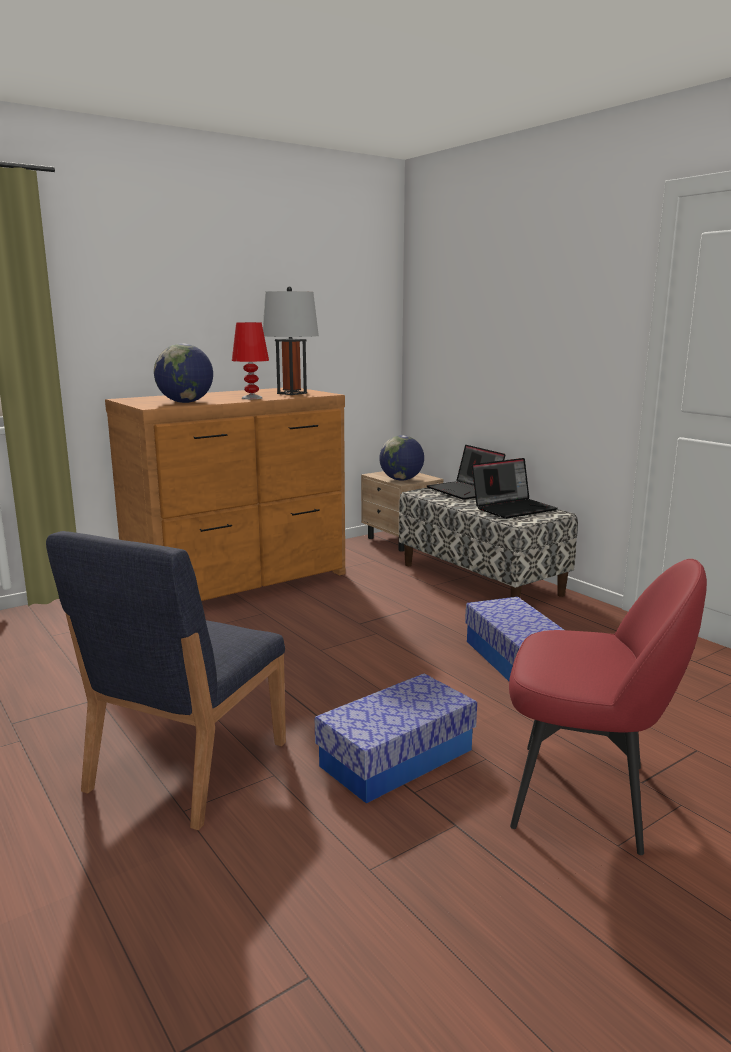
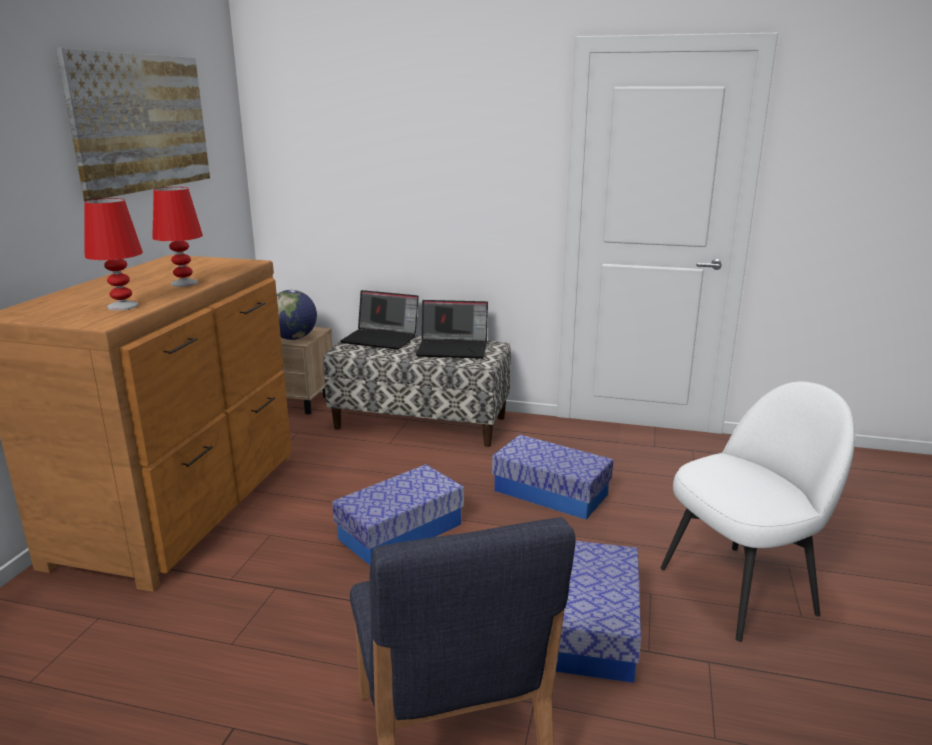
camera: 40 degrees left, 5 degrees up
globe [154,343,213,403] -> red table lamp [84,198,143,310]
grey table lamp [263,286,319,395] -> none
laptop [472,458,558,519] -> laptop turned 75 degrees clockwise [416,300,488,359]
red chair [509,559,707,855] -> white chair [660,381,855,642]
none -> picture [56,48,210,201]
none -> storage box [332,464,464,565]

